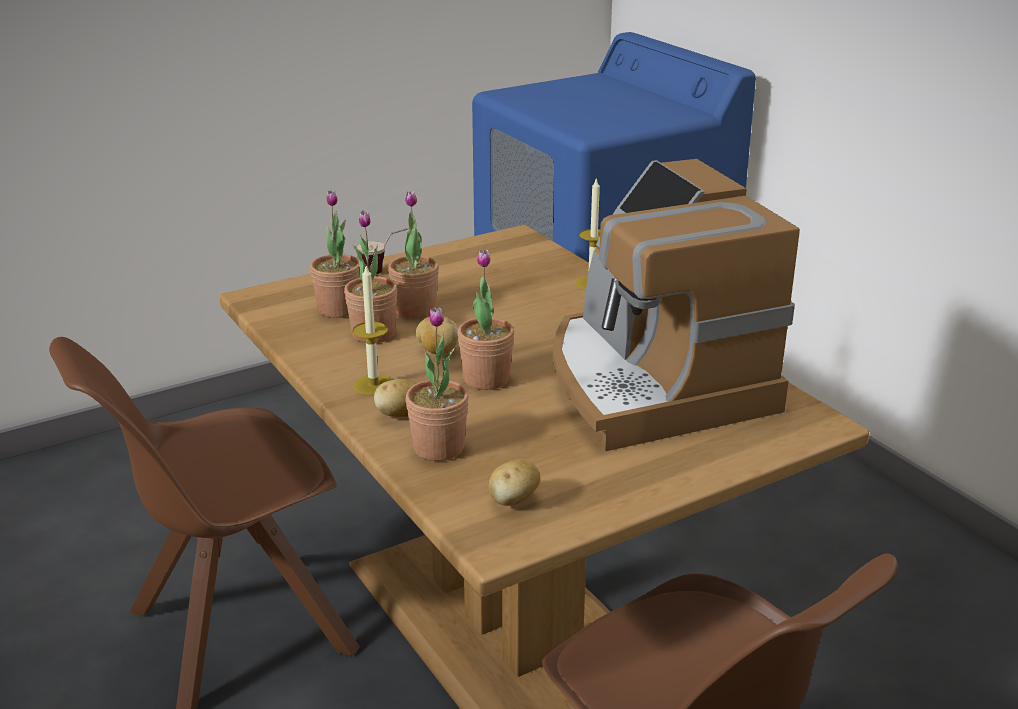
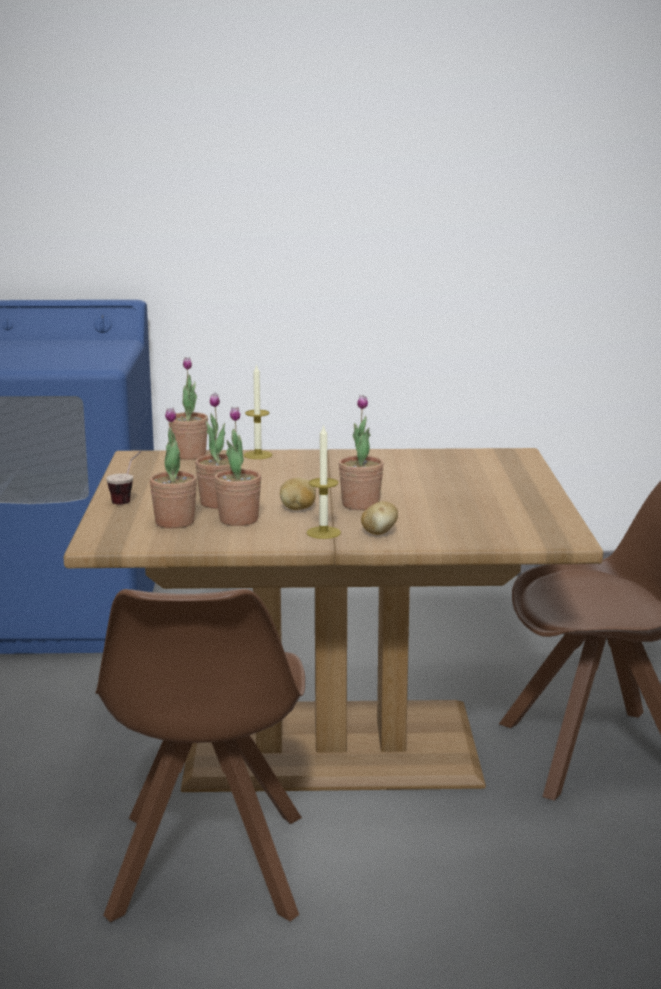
camera: 60 degrees left, 10 degrees down
potted plant [405,307,469,461] -> potted plant moved to [168,358,208,460]
potato [488,460,541,506] -> none
coffee machine [553,159,800,451] -> none

